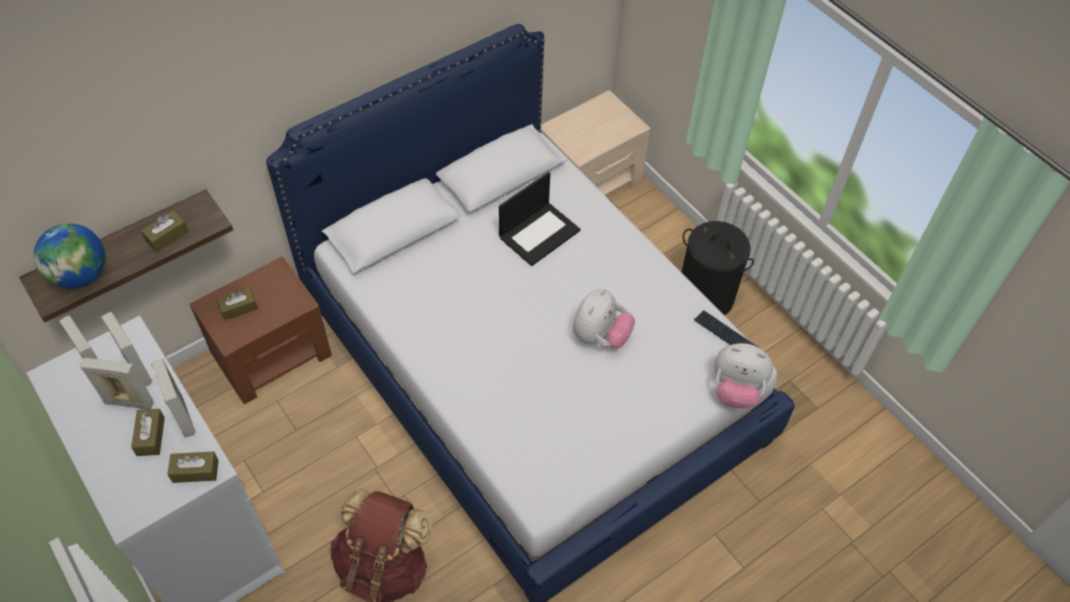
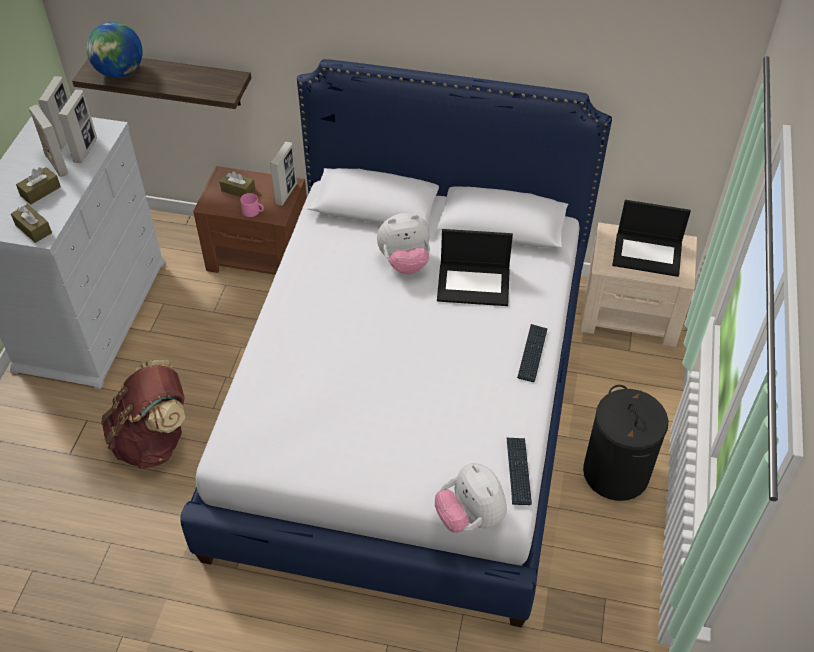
camera: 50 degrees right, 5 degrees down
brown tissue box [141,210,189,252] -> none
picture frame [151,359,196,438] -> picture frame moved to [270,142,297,206]
plush toy [573,289,635,348] -> plush toy moved to [377,213,430,274]
none -> pink mug [240,193,264,217]
none -> keyboard [517,324,548,382]
none -> laptop [612,200,691,277]

